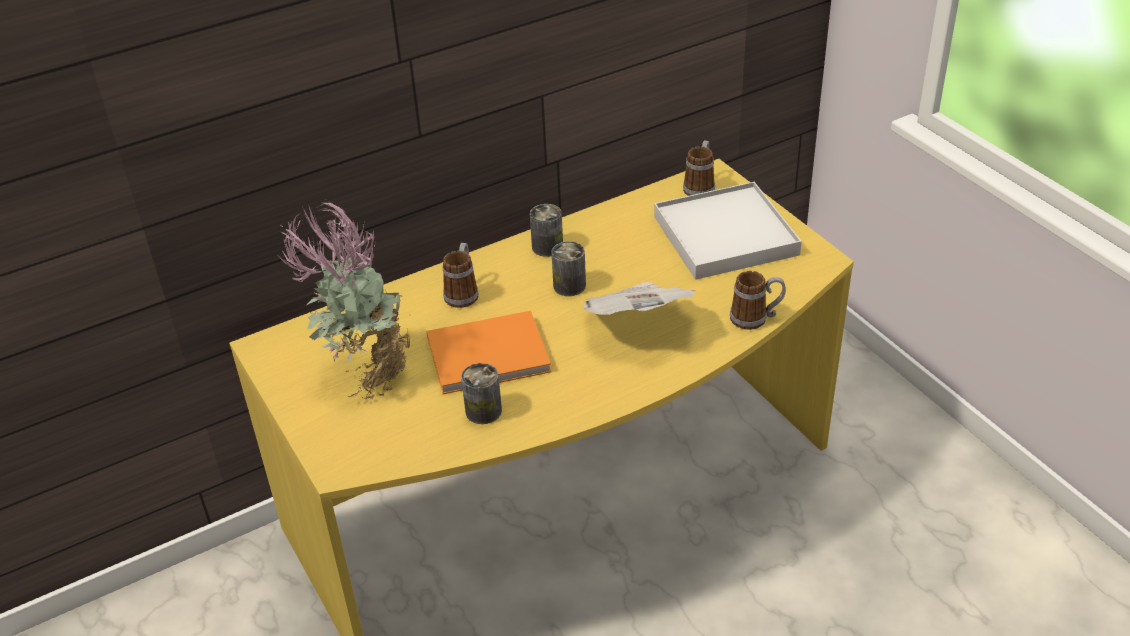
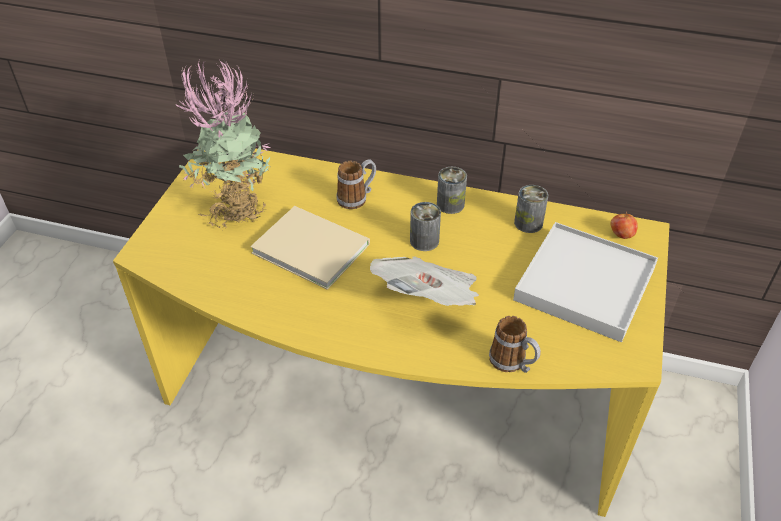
camera: 45 degrees right, 5 degrees up
orange book [426,311,551,394] -> beige book [250,206,370,290]
can [461,363,502,424] -> can moved to [514,185,548,233]
mug [683,140,715,196] -> apple [611,212,638,239]

